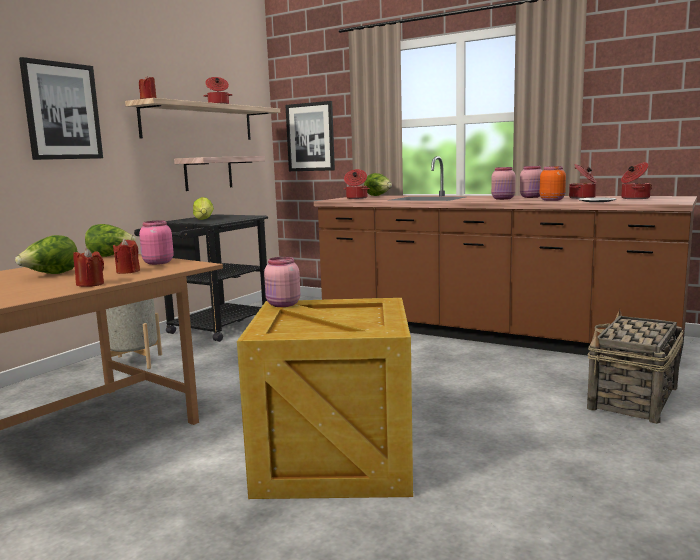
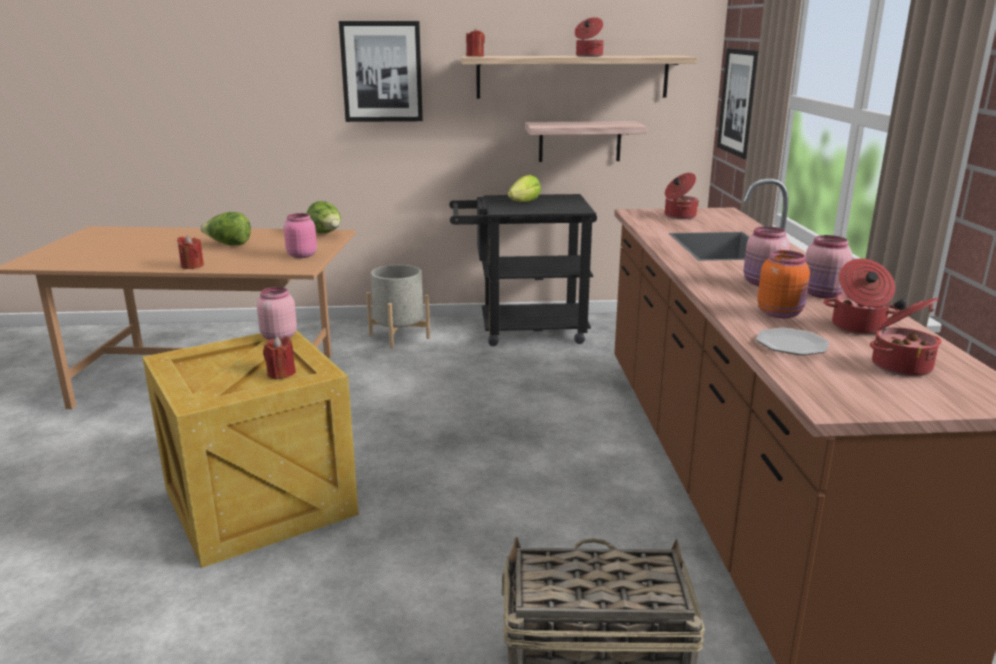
camera: 55 degrees right, 10 degrees up
red candle [113,239,140,274] -> red candle moved to [263,336,296,380]
lettuce [364,173,392,196] -> none

